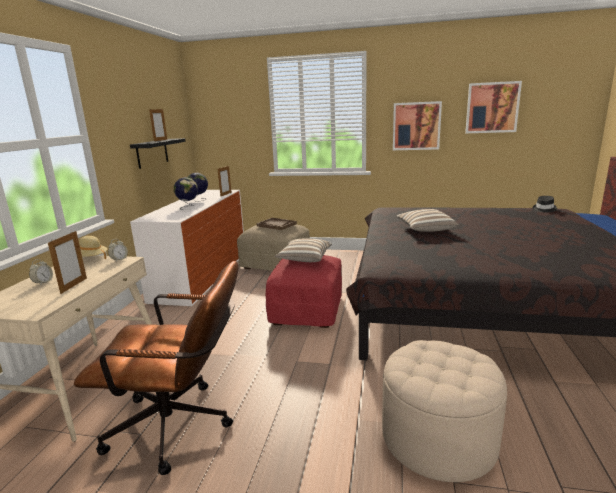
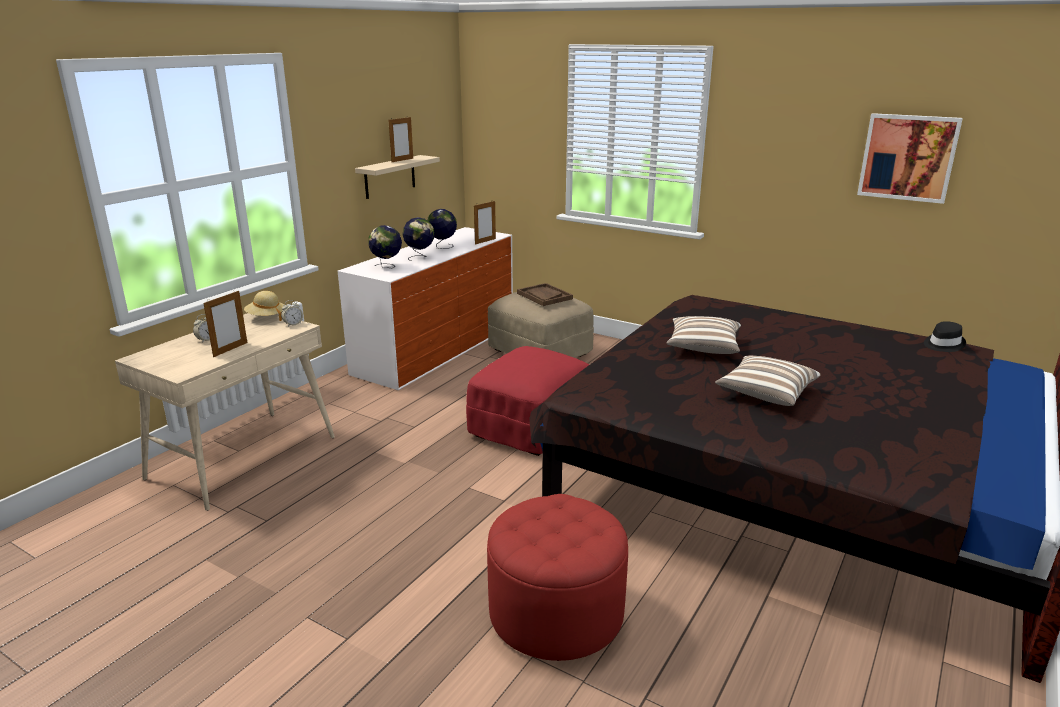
camera: 20 degrees right, 5 degrees up
brown office chair [74,261,239,475] -> none
black shelf [130,138,186,169] -> beige shelf [355,155,440,199]
pillow [275,239,332,262] -> pillow moved to [715,355,821,406]
beige ottoman [382,340,507,482] -> red ottoman [487,494,628,661]
picture [393,101,442,150] -> none
none -> globe [368,225,402,268]

